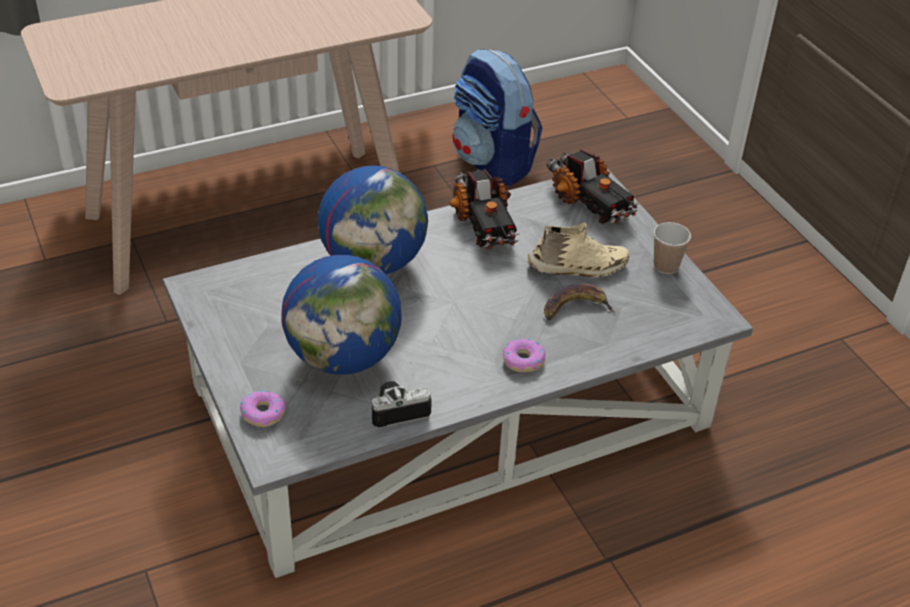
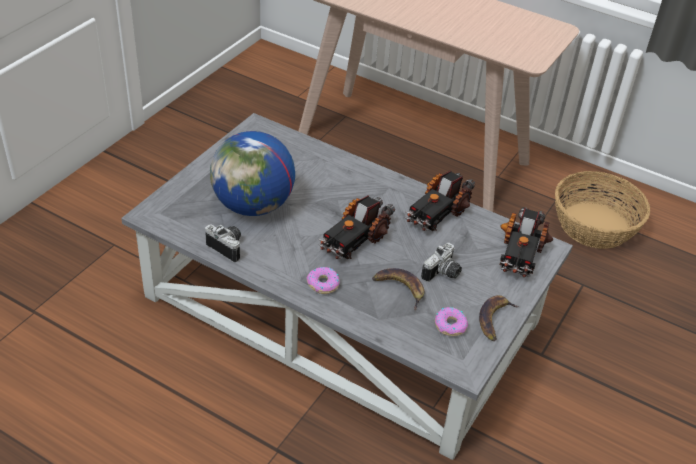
camera: 55 degrees right, 0 degrees up
donut [240,390,286,427] -> donut moved to [435,307,468,336]
globe [318,166,428,274] -> none
backpack [453,49,542,186] -> basket [555,171,650,249]
beige shoe [527,222,629,277] -> camera [421,243,462,282]
cup [654,222,691,274] -> banana [479,295,519,341]
none -> toy truck [319,196,395,260]

